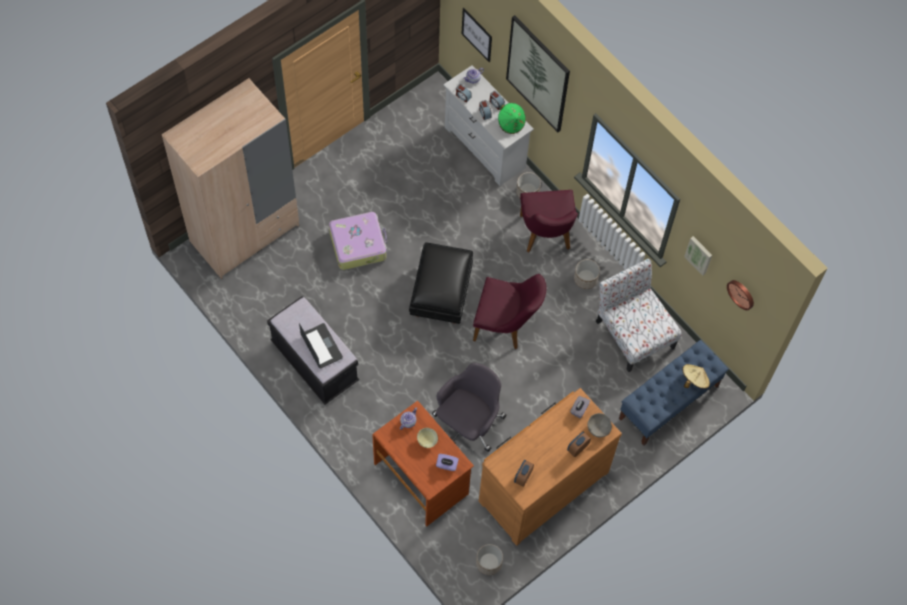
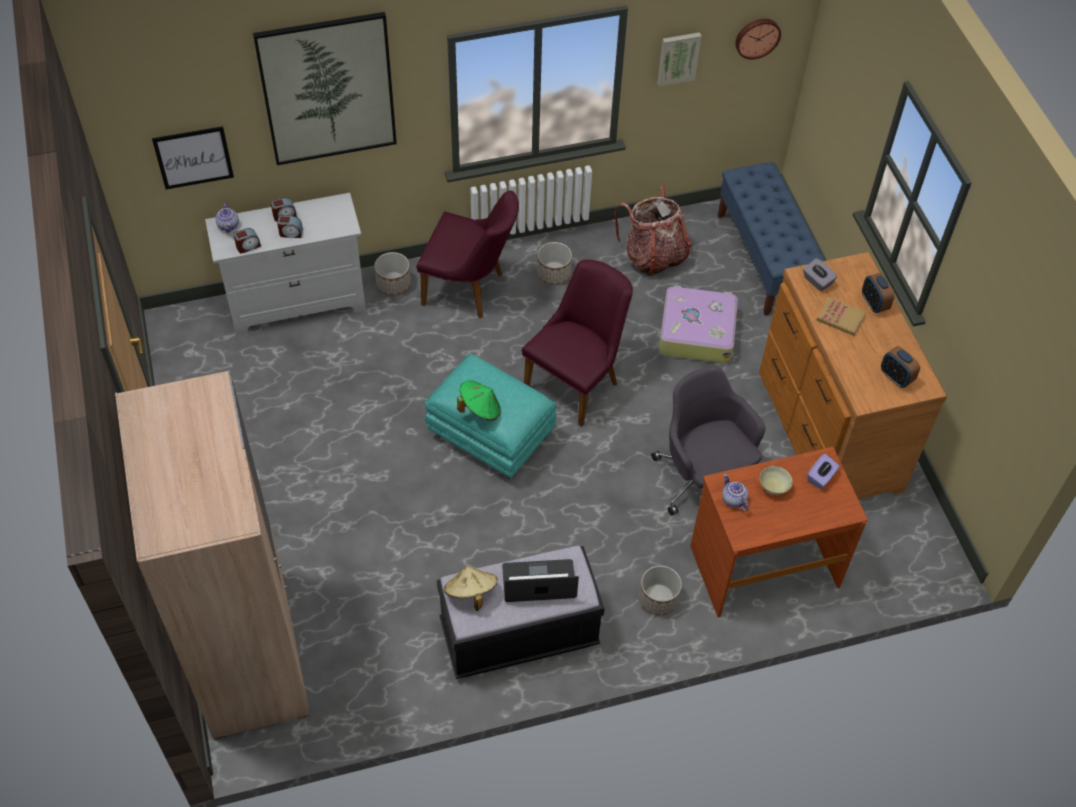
camera: 65 degrees left, 10 degrees down
suitcase [329,212,387,270] -> suitcase moved to [659,285,738,363]
black ottoman [409,242,473,324] -> turquoise ottoman [425,354,556,479]
planter [476,544,503,575] -> planter moved to [639,565,682,616]
green hat [498,103,526,134] -> green hat moved to [457,380,500,421]
grey bowl [588,413,612,437] -> none
chair [596,258,682,372] -> backpack [615,185,691,277]
beige hat [682,364,710,389] -> beige hat moved to [444,566,498,611]
none -> book [816,297,866,336]

